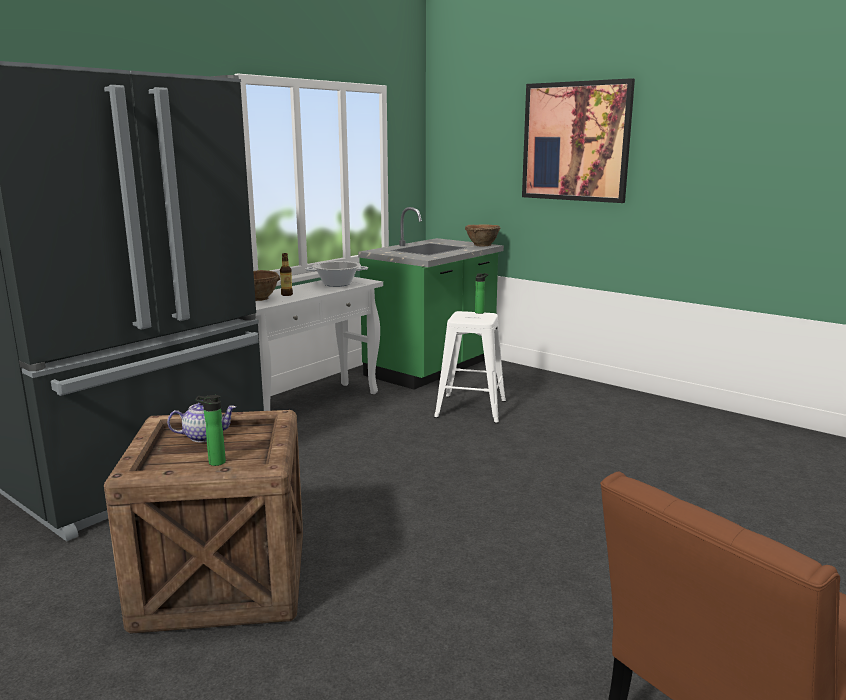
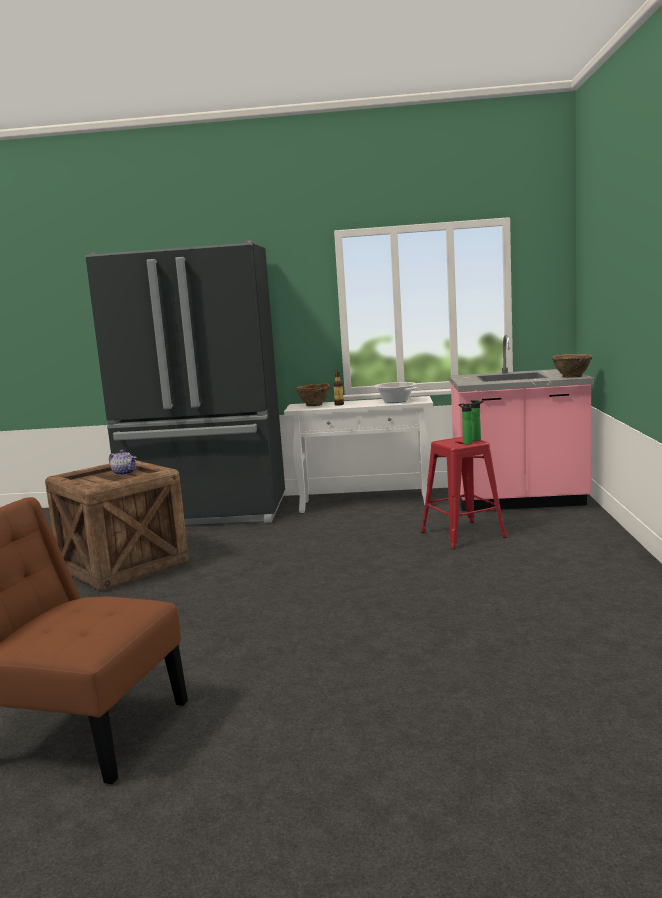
camera: 55 degrees right, 5 degrees down
bottle [195,395,226,466] -> bottle moved to [459,403,473,445]
green counter [358,207,504,390] -> pink counter [449,335,594,511]
white stool [434,311,506,423] -> red stool [420,437,507,549]
picture [522,78,635,203] -> none

